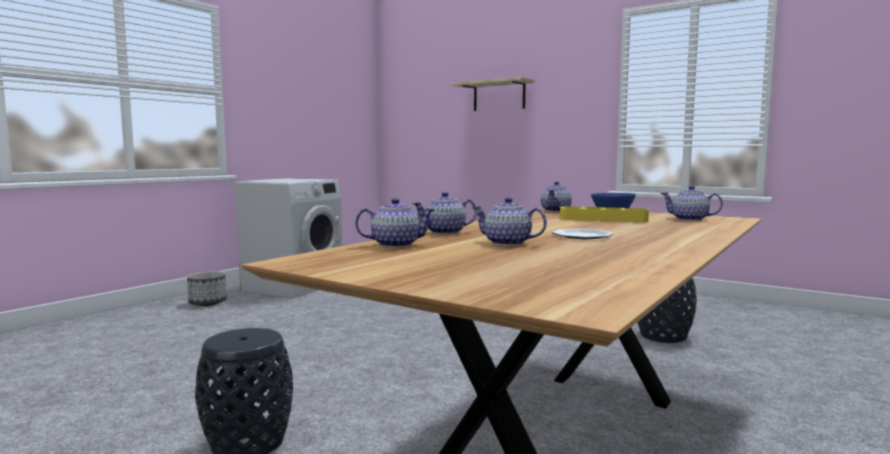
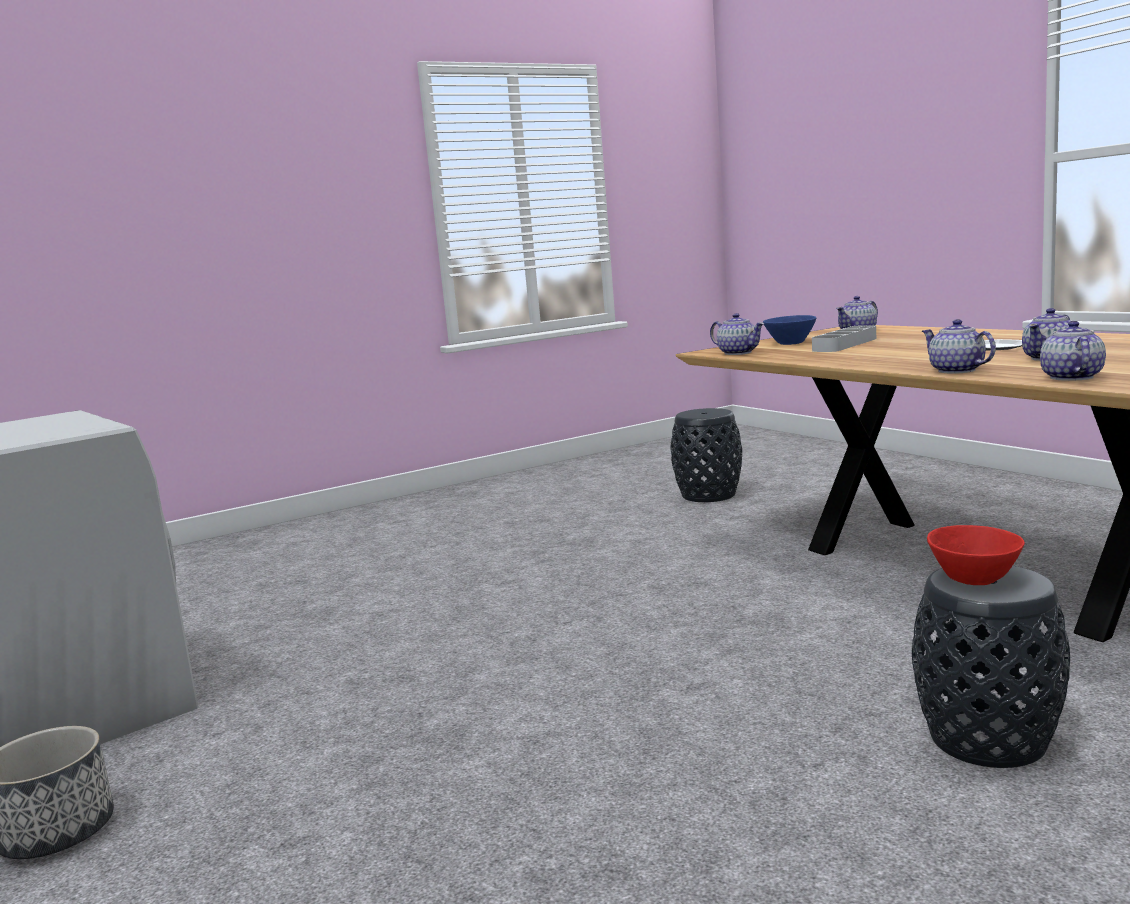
camera: 65 degrees left, 5 degrees up
teapot [412,192,477,235] -> teapot turned 150 degrees clockwise [922,319,996,374]
beige shelf [451,77,535,111] -> none
yellow tray [560,206,649,222] -> grey tray [812,325,876,352]
none -> red bowl [927,525,1025,585]

